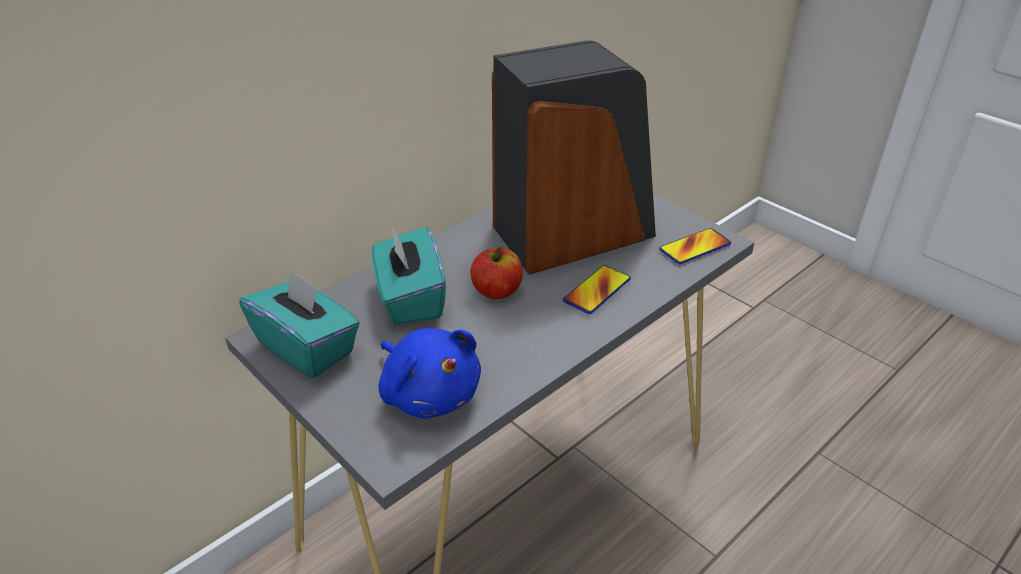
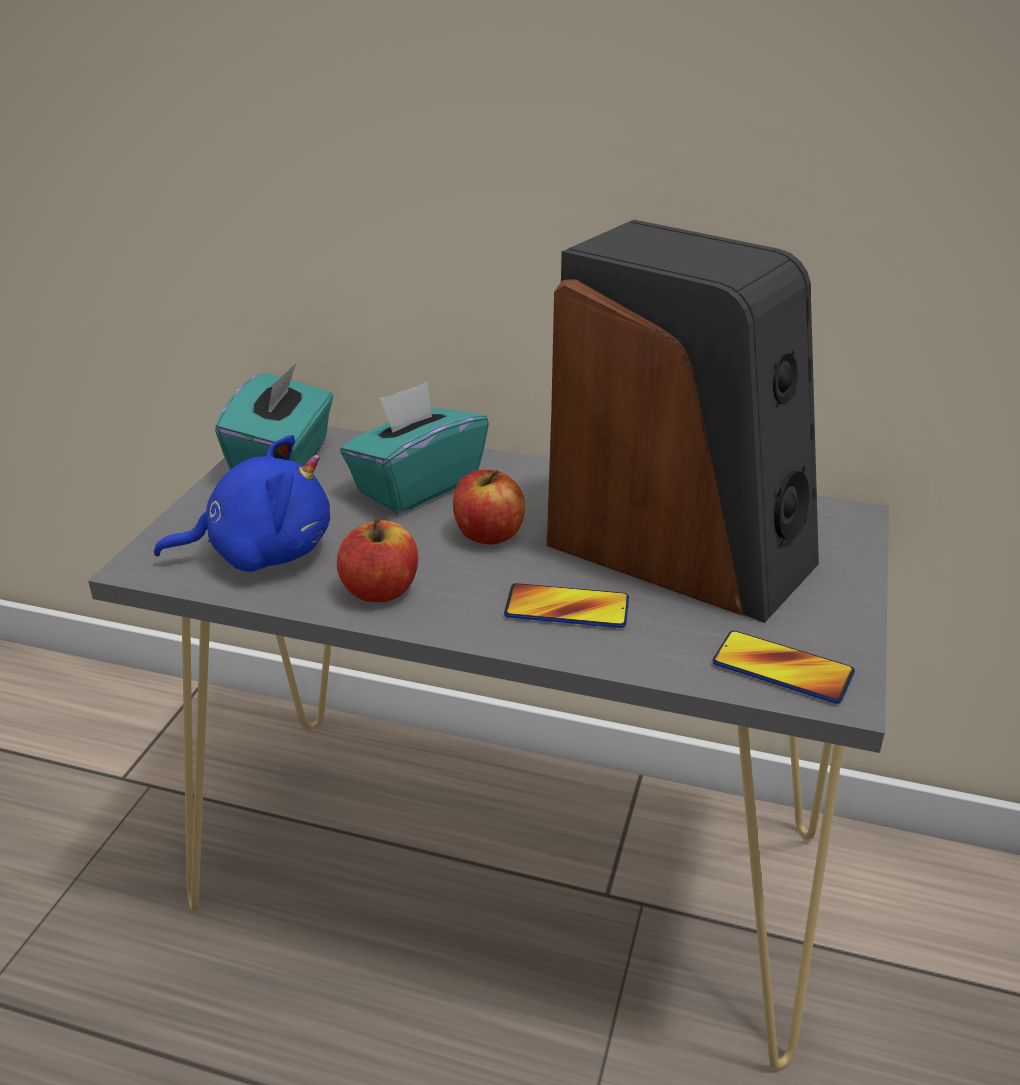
camera: 60 degrees right, 5 degrees down
blue plush toy [378,328,481,419] -> blue plush toy turned 120 degrees counterclockwise [154,435,330,572]
none -> apple [337,518,418,602]

